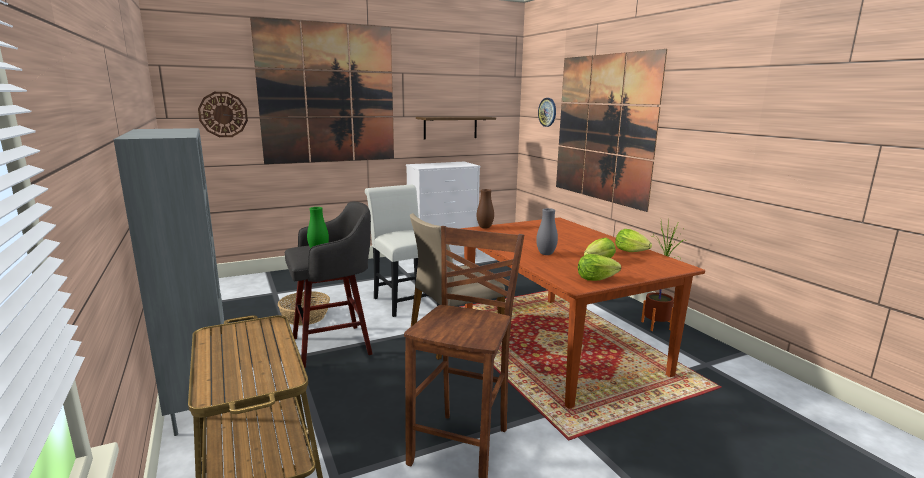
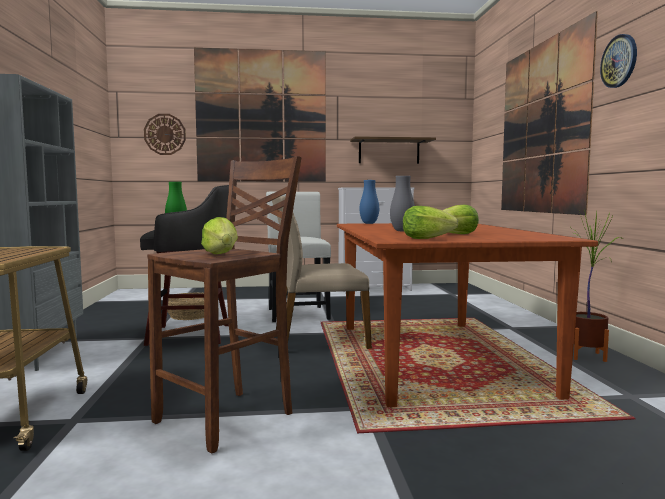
camera: 20 degrees right, 10 degrees down
brown vase [477,189,494,229] -> blue vase [359,180,379,224]
wall clock [538,98,556,127] -> wall clock moved to [600,34,637,88]
lettuce [615,229,652,252] -> lettuce moved to [201,217,238,254]

